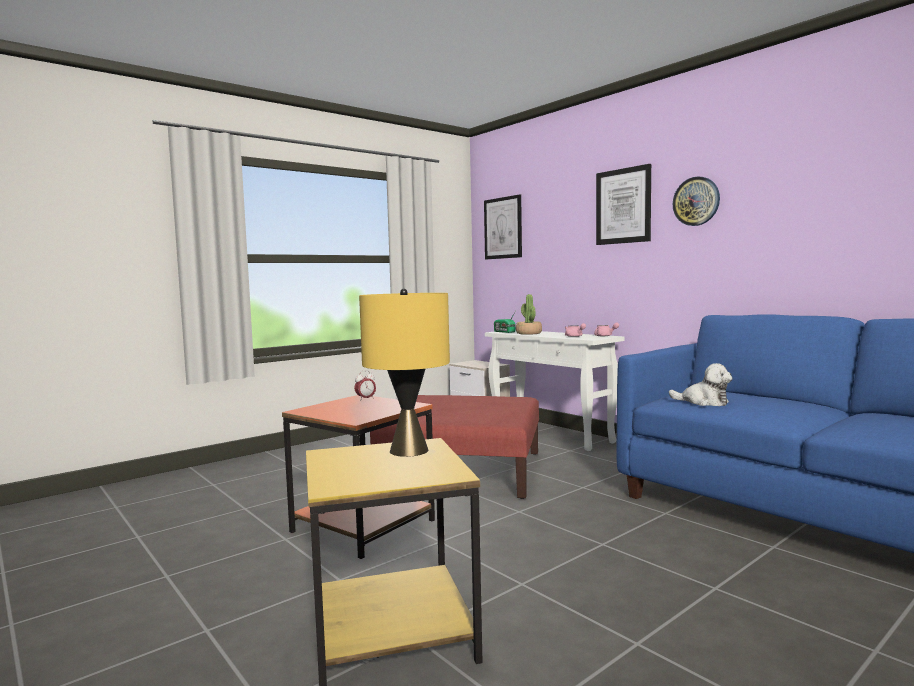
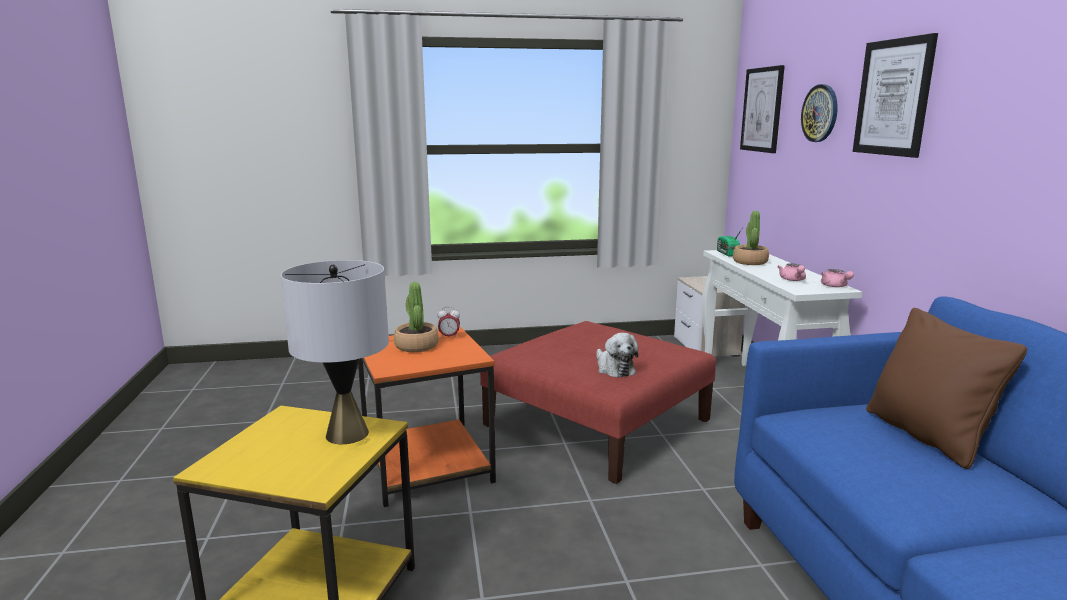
camera: 30 degrees right, 10 degrees up
yellow table lamp [359,288,450,457] -> grey table lamp [281,260,389,444]
plush toy [669,363,732,406] -> plush toy moved to [596,333,638,378]
wall clock [673,176,720,226] -> wall clock moved to [801,84,838,142]
none -> potted plant [394,282,439,352]
none -> brown pillow [866,308,1027,469]

